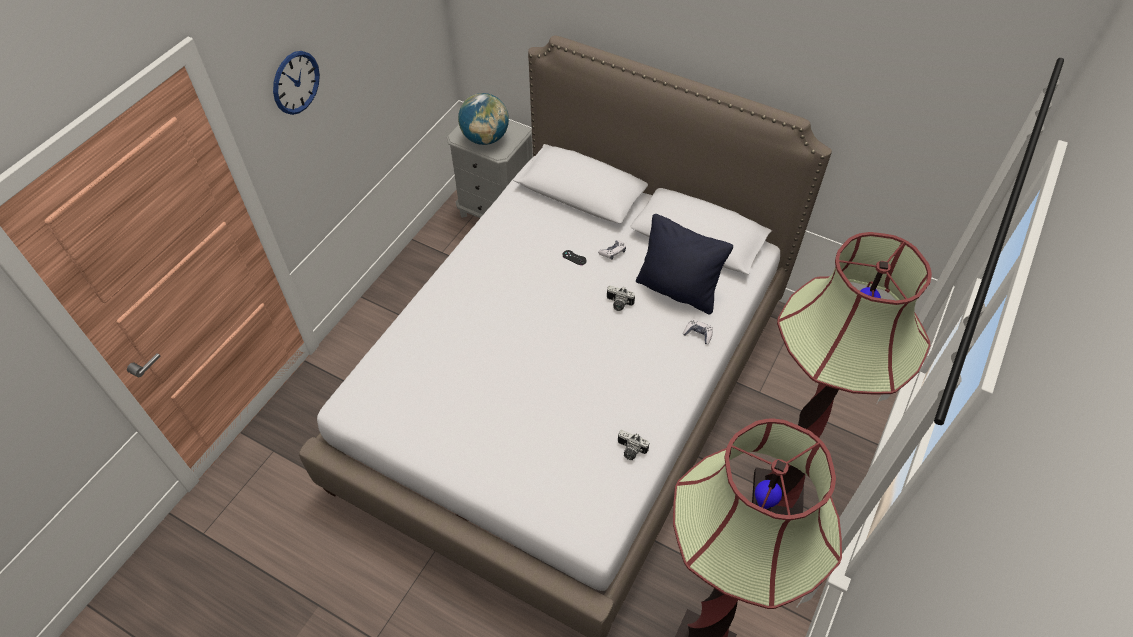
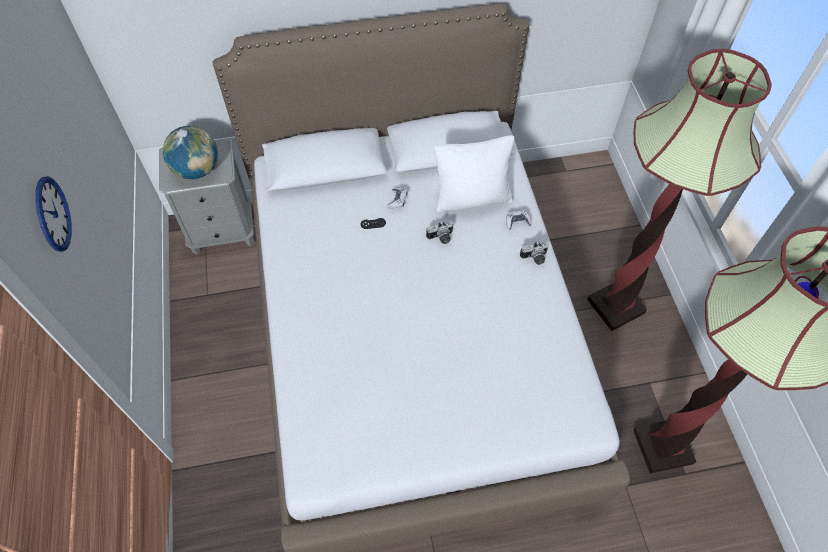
camera: 40 degrees left, 5 degrees up
camera [618,430,649,460] -> camera moved to [520,241,549,265]
black pillow [636,214,733,314] -> white pillow [434,135,514,212]

